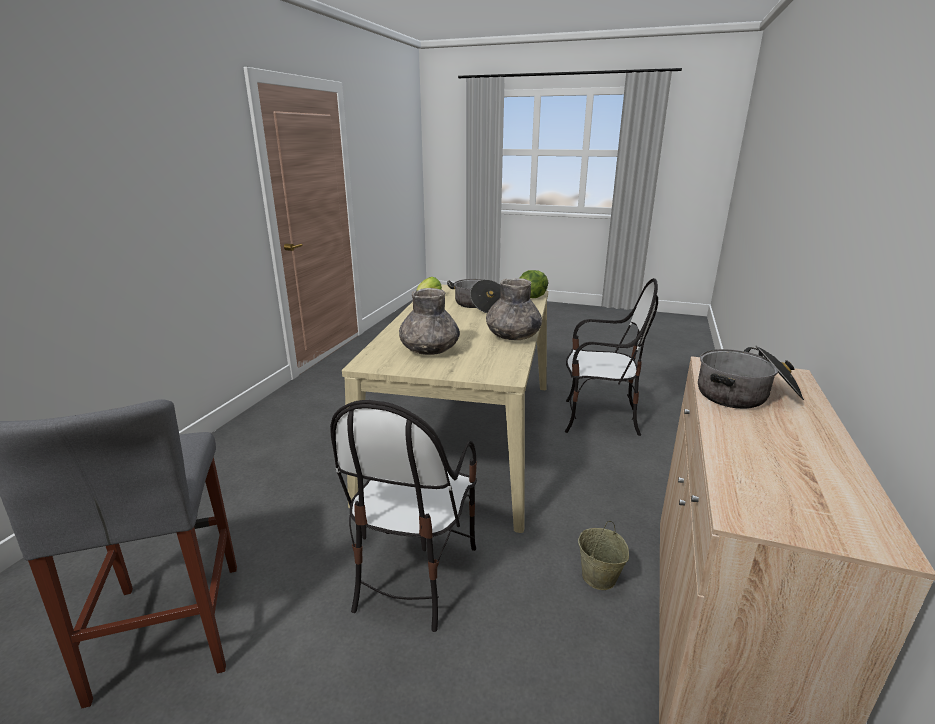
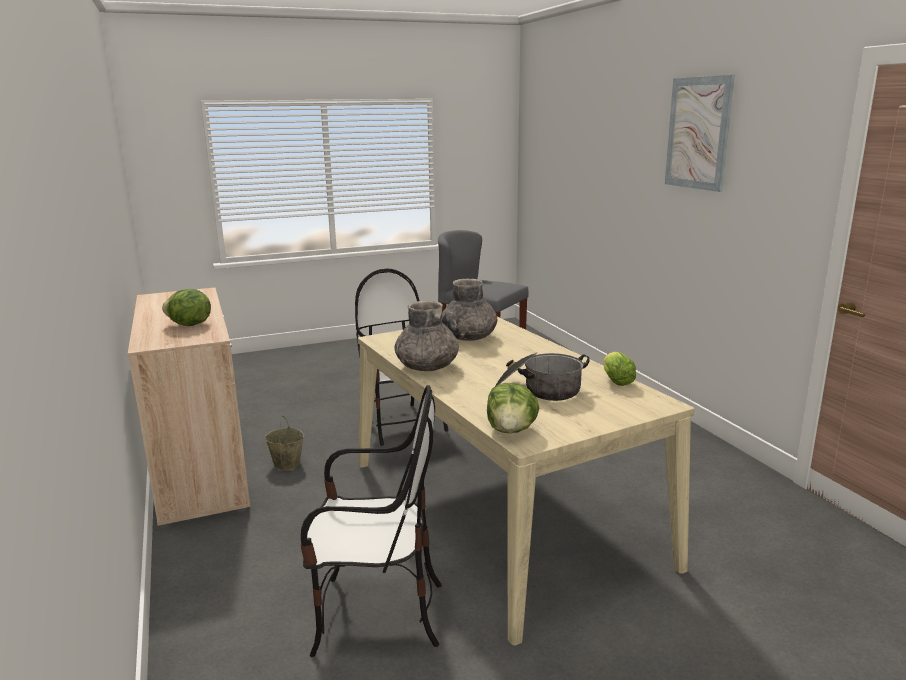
camera: 140 degrees right, 5 degrees down
chair [565,278,658,436] -> chair turned 150 degrees counterclockwise [301,385,442,657]
cooking pot [698,346,804,409] -> lettuce [162,289,211,326]
none -> picture [665,75,735,192]

